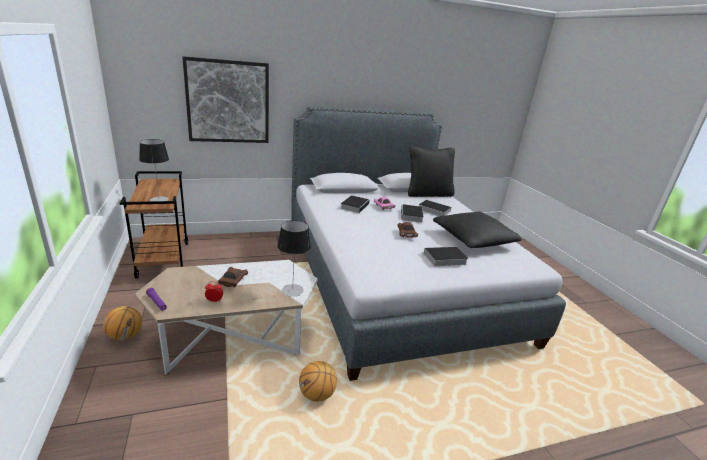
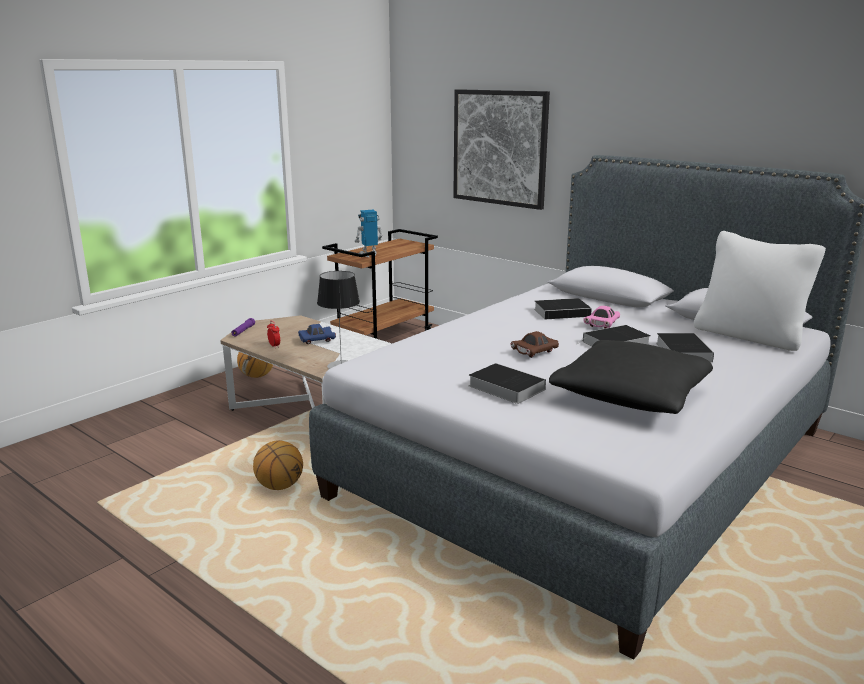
camera: 60 degrees right, 5 degrees down
table lamp [139,139,169,201] -> toy robot [354,210,383,257]
brown toy car [218,267,248,287] -> blue toy car [298,324,336,344]
black pillow [408,146,455,197] -> white pillow [694,231,826,351]

